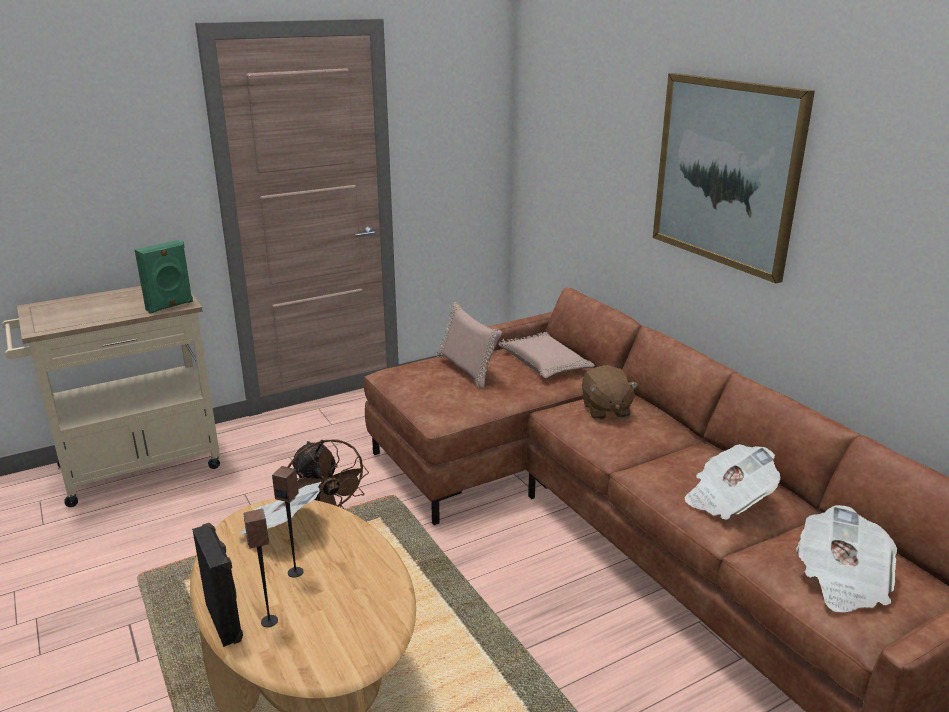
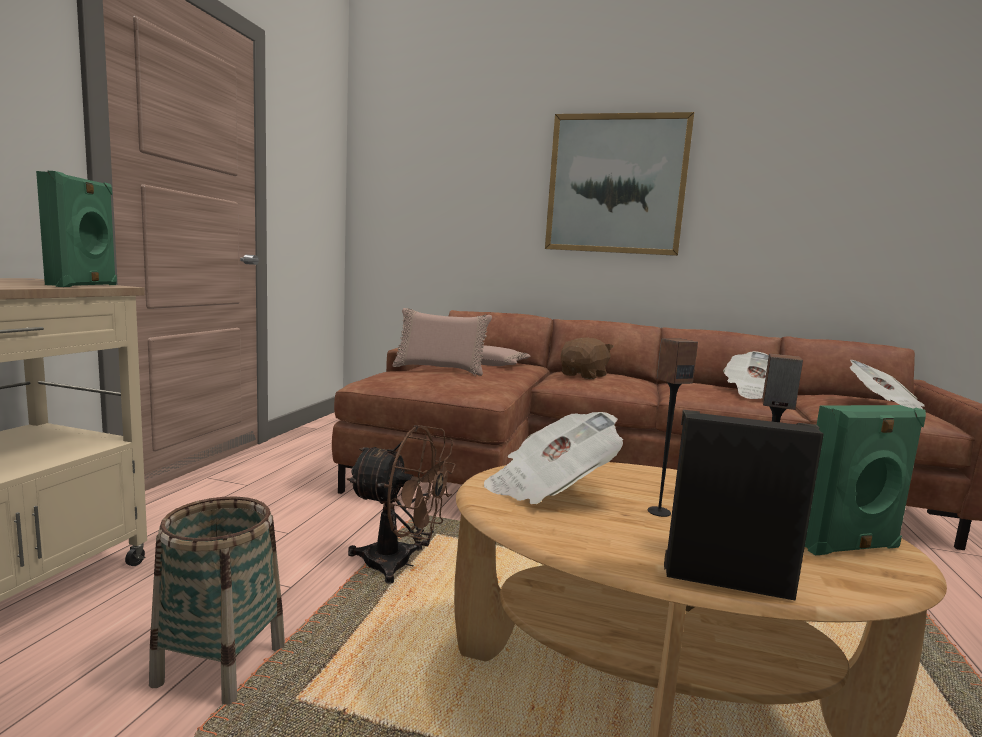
camera: 45 degrees left, 15 degrees down
brown plush toy [582,365,638,420] -> brown plush toy turned 90 degrees counterclockwise [561,337,614,379]
none -> basket [149,497,285,705]
none -> green speaker [805,405,926,555]

